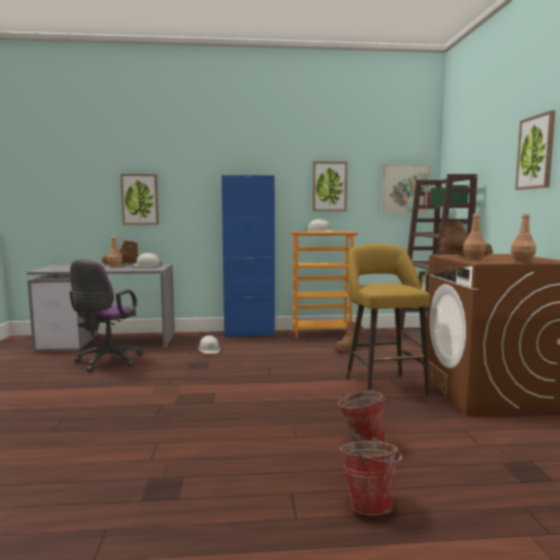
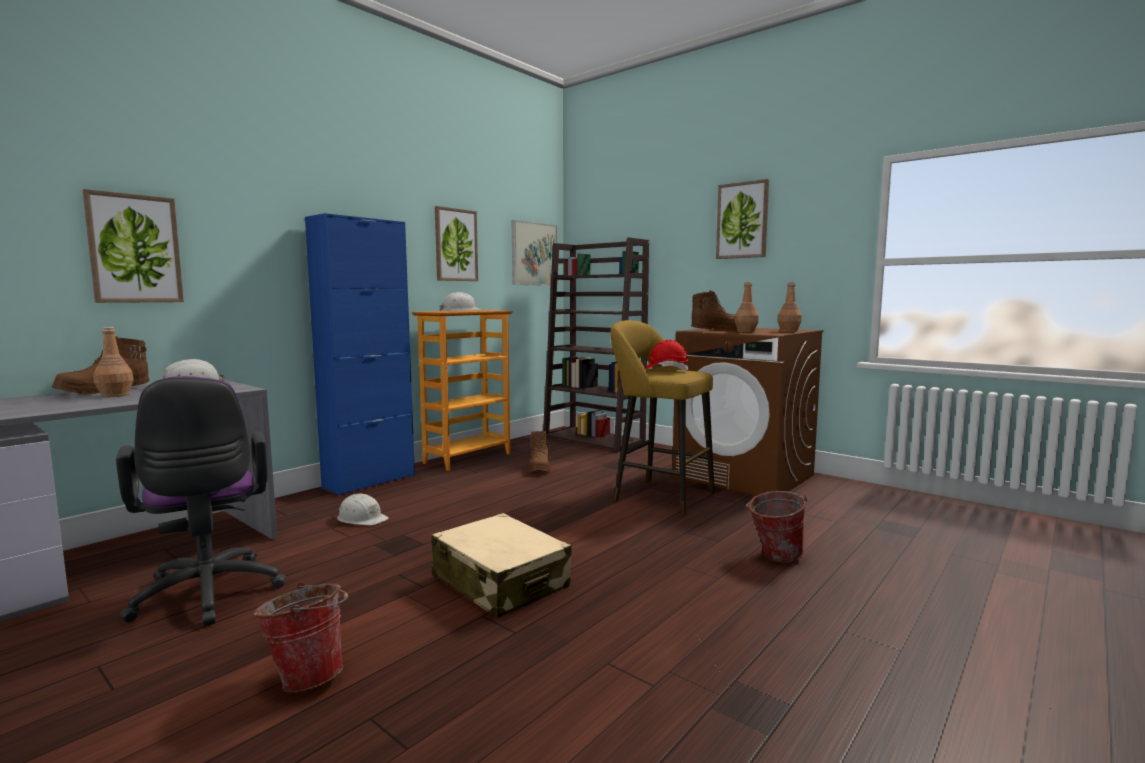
camera: 45 degrees left, 0 degrees up
bucket [340,437,402,516] -> bucket moved to [254,583,348,693]
none -> beige suitcase [431,513,572,618]
none -> red hard hat [645,340,689,370]

